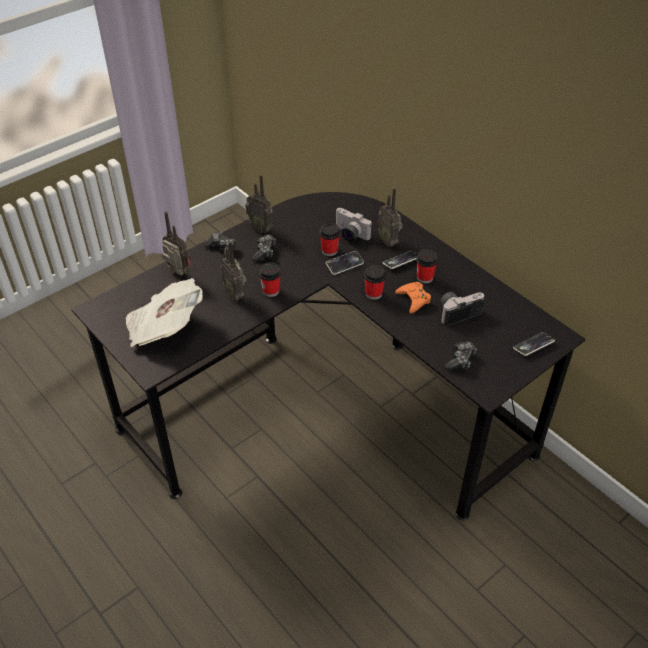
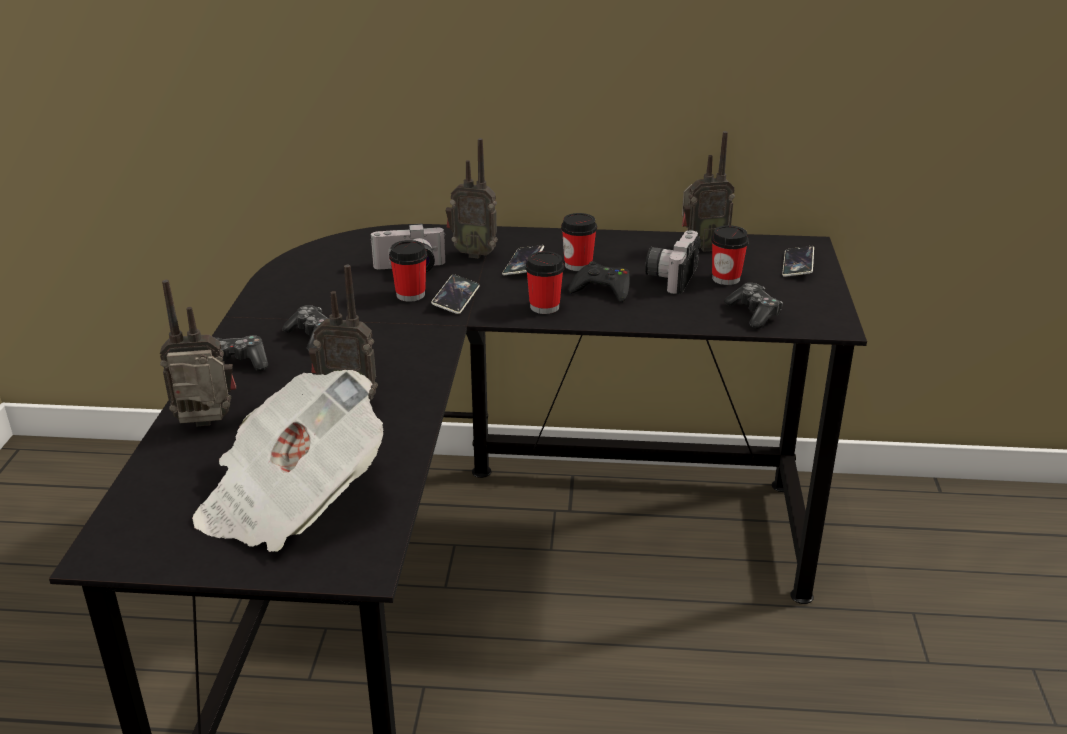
camera: 45 degrees left, 15 degrees down
radio [245,174,272,234] -> radio moved to [682,131,735,252]
cup [259,262,281,297] -> cup moved to [711,225,749,285]
orange game controller [395,282,431,313] -> black game controller [568,261,630,303]

